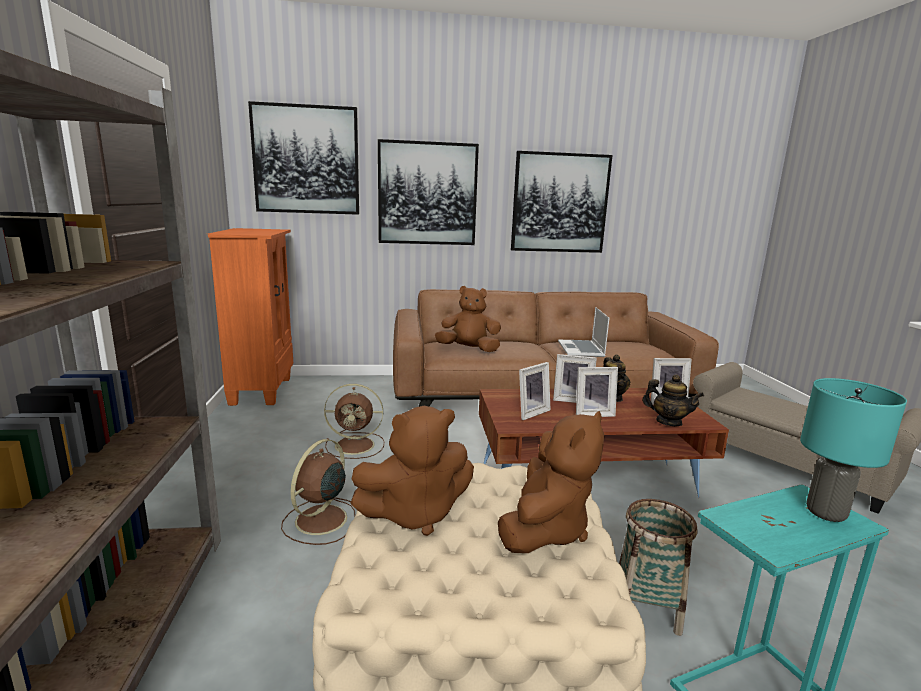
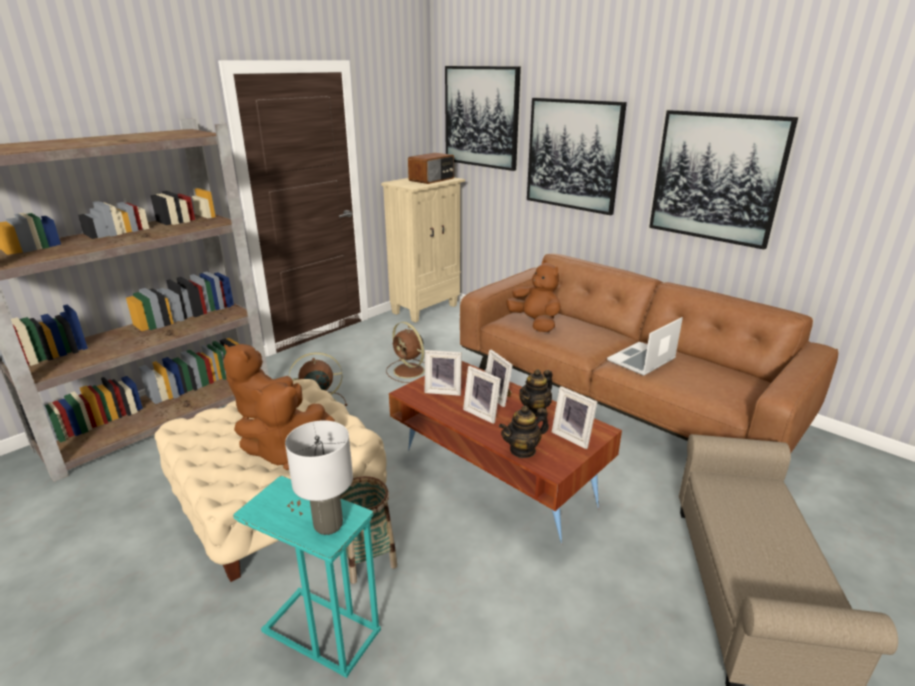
camera: 50 degrees right, 10 degrees up
orange cabinet [208,228,293,406] -> beige cabinet [381,177,465,323]
teapot [642,374,704,426] -> teapot turned 75 degrees clockwise [499,406,549,458]
turquoise table lamp [800,378,907,522] -> white table lamp [285,420,353,535]
none -> radio [408,153,454,184]

